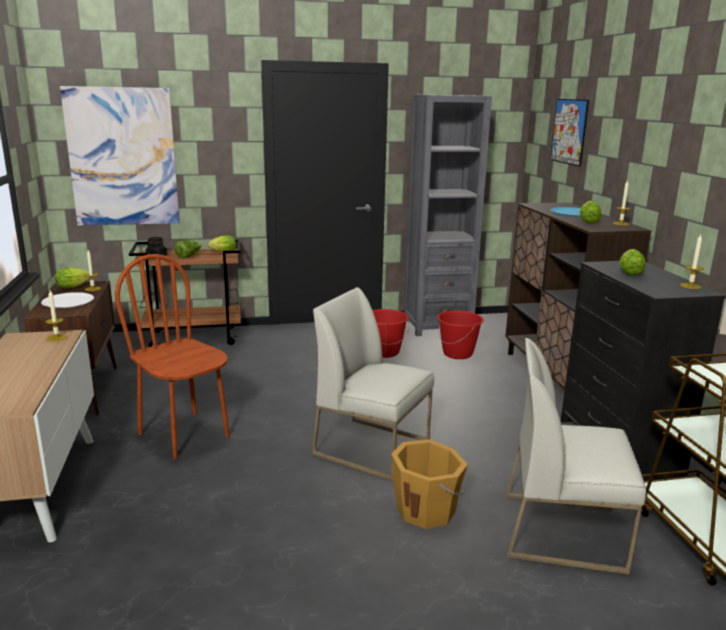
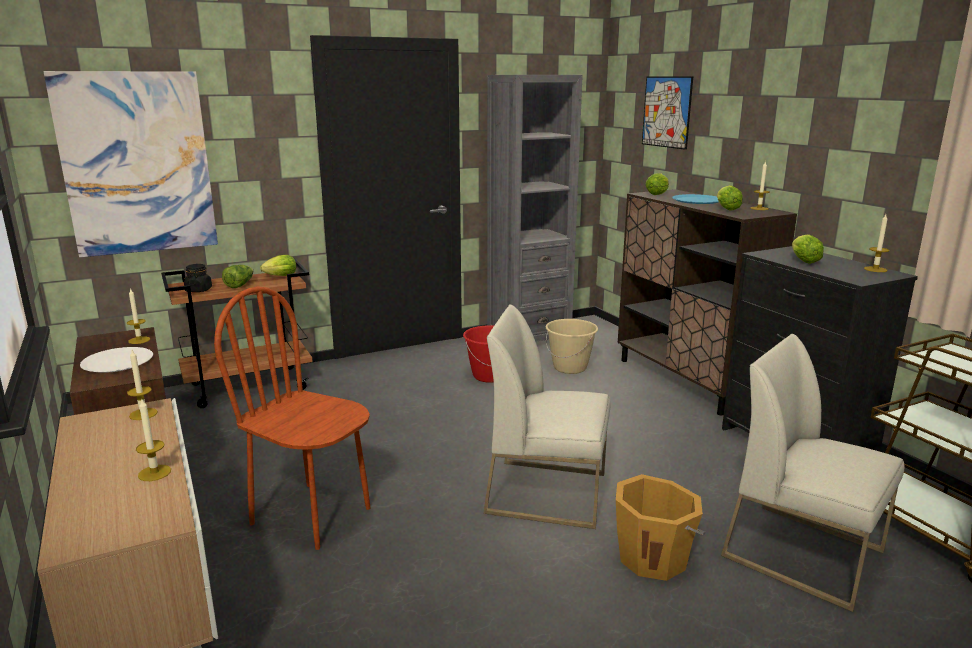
camera: 15 degrees left, 0 degrees up
lettuce [55,268,90,288] -> lettuce moved to [645,173,669,195]
red bucket [437,311,484,359] -> beige bucket [546,319,598,374]
white chair [506,338,646,575] -> white chair turned 45 degrees clockwise [721,334,904,612]
none -> candle [136,400,171,481]

